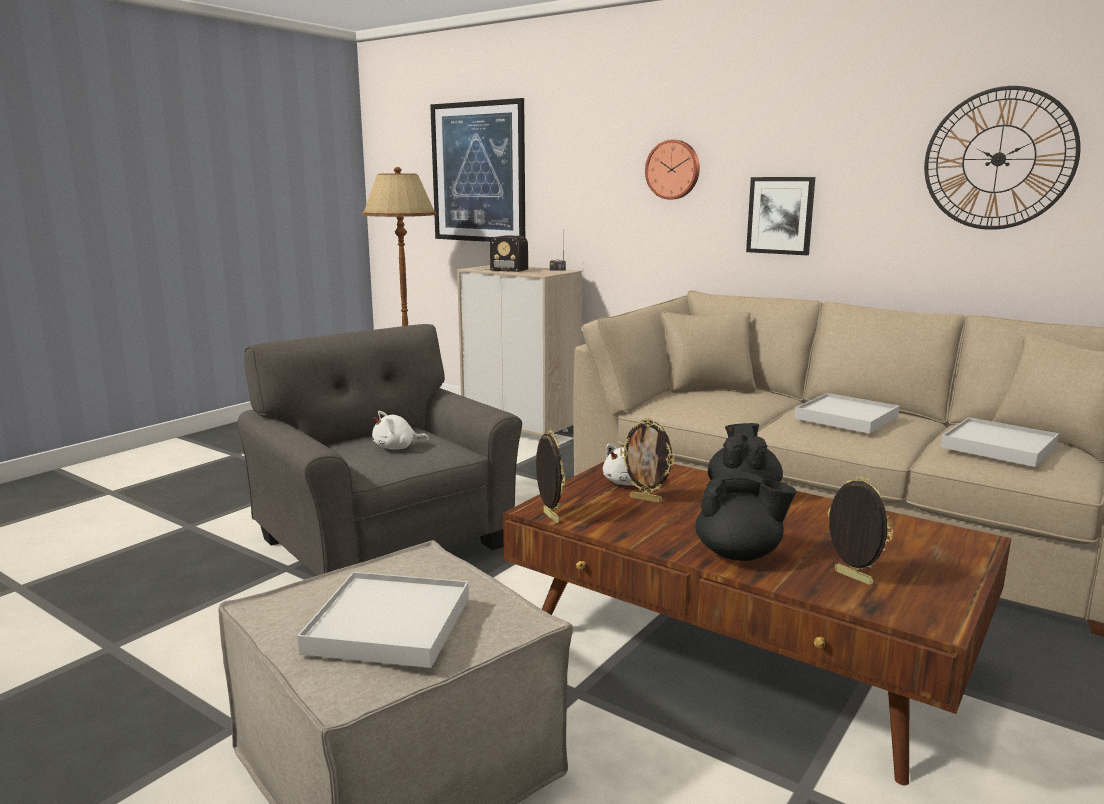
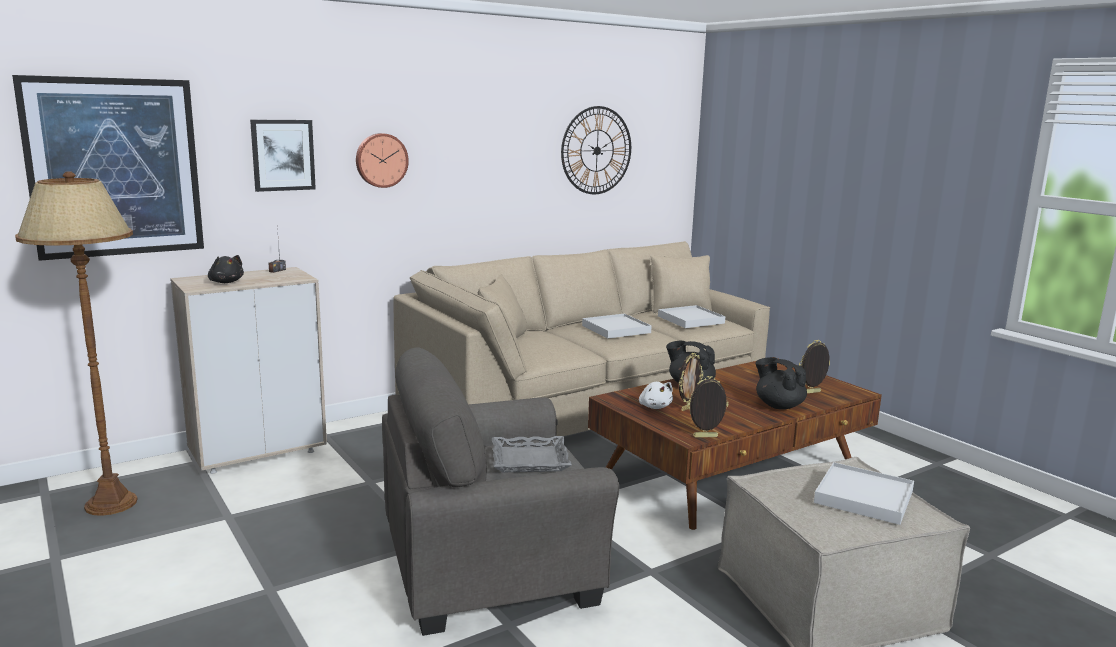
camera: 70 degrees left, 0 degrees up
white plush toy [372,411,429,450] -> grey tray [492,436,572,472]
radio [477,235,528,272] -> black plush toy [208,255,244,283]
black teapot [695,471,797,561] -> black teapot turned 75 degrees counterclockwise [755,357,807,410]
picture [746,177,815,255] -> picture moved to [250,120,316,192]

